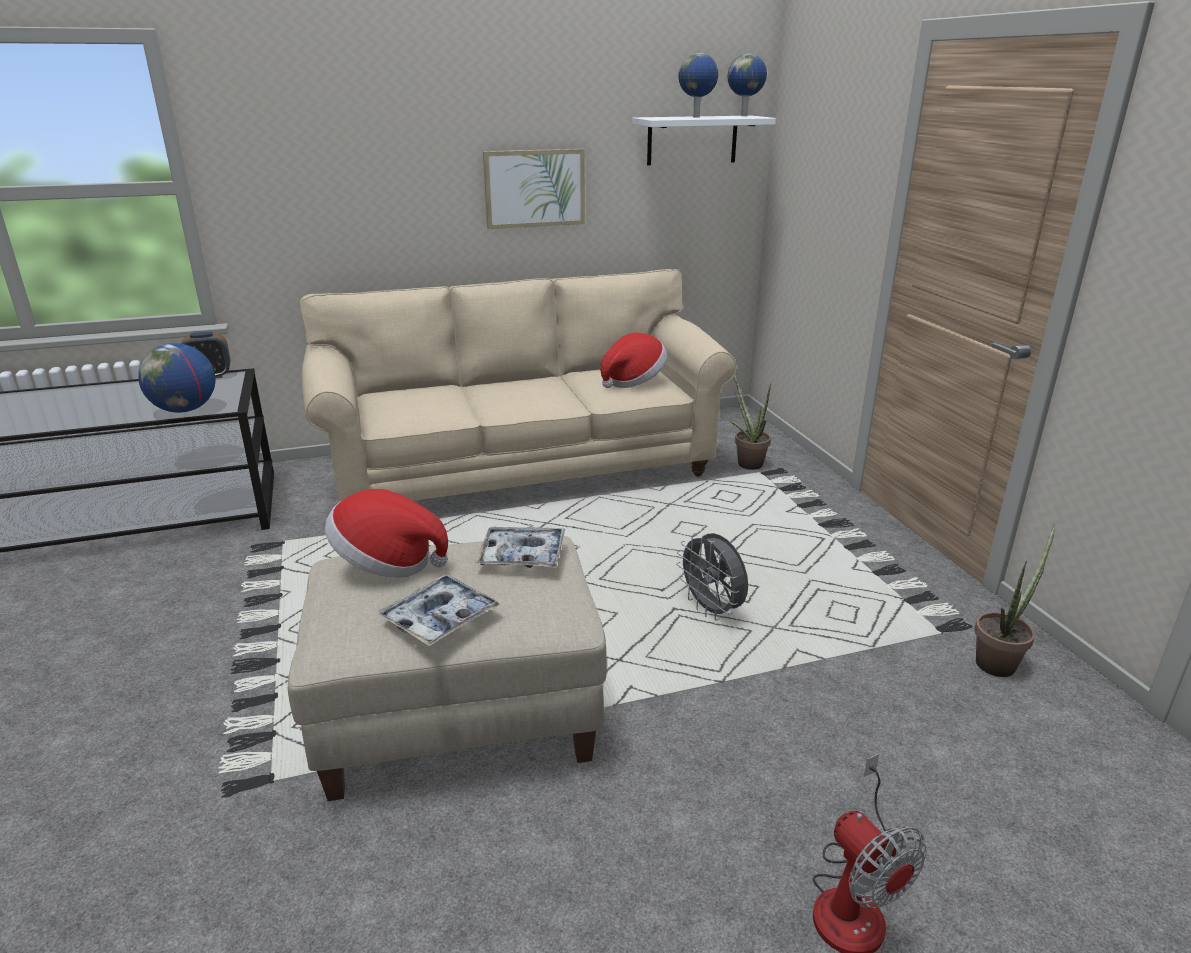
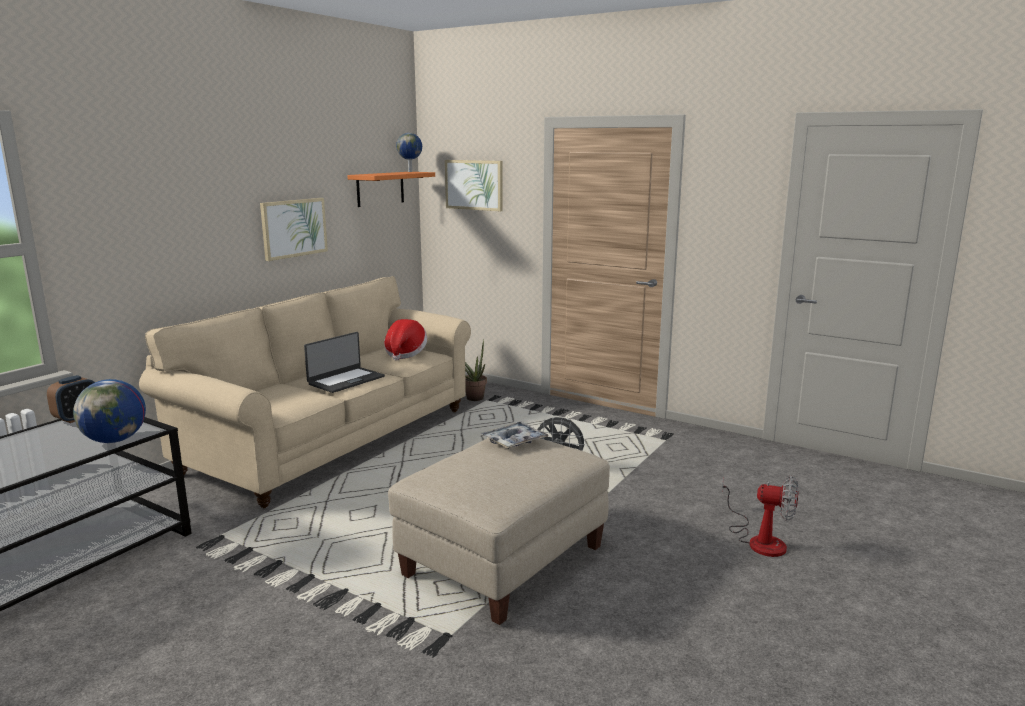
camera: 40 degrees left, 10 degrees down
hat [325,489,448,577] -> none
tray [378,574,501,646] -> none
white shelf [632,116,776,165] -> orange shelf [347,172,435,207]
globe [679,53,718,118] -> none
potted plant [974,524,1055,677] -> none
none -> laptop [304,332,385,393]
none -> picture [445,160,503,211]

